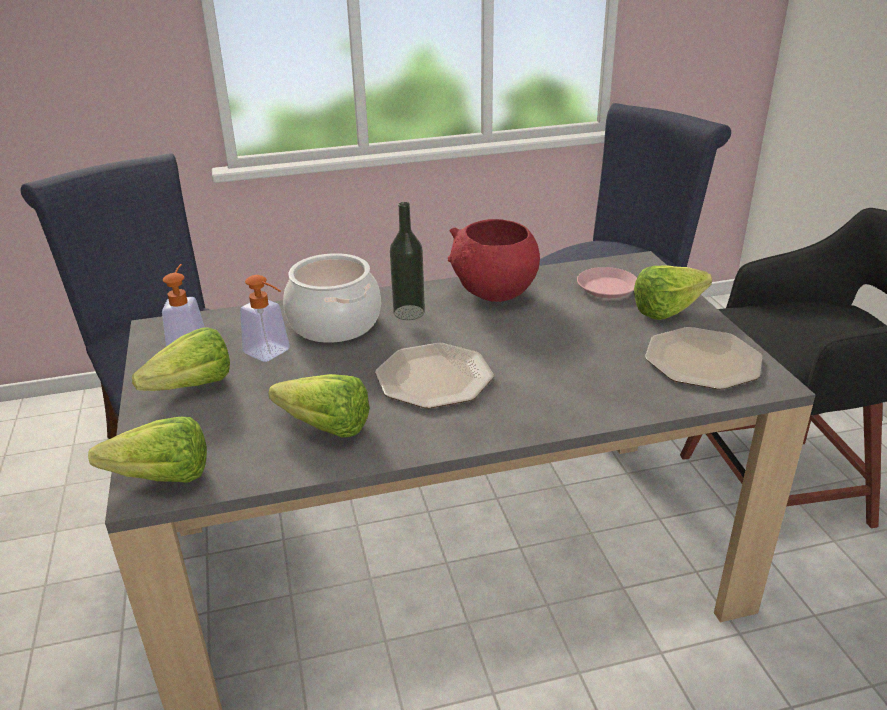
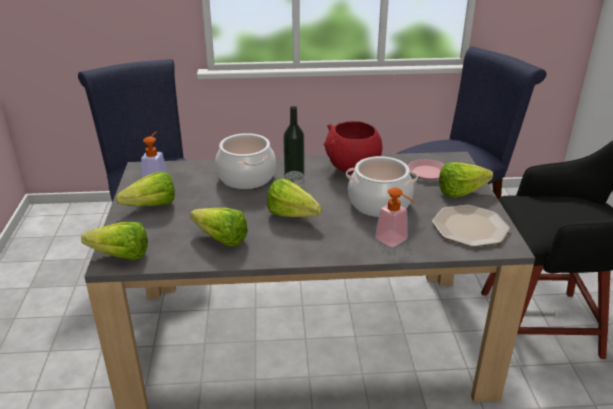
camera: 10 degrees right, 0 degrees up
soap dispenser [240,275,290,362] -> soap dispenser moved to [375,188,414,247]
plate [375,343,494,408] -> lettuce [267,178,322,217]
none -> cooking pot [346,156,418,217]

